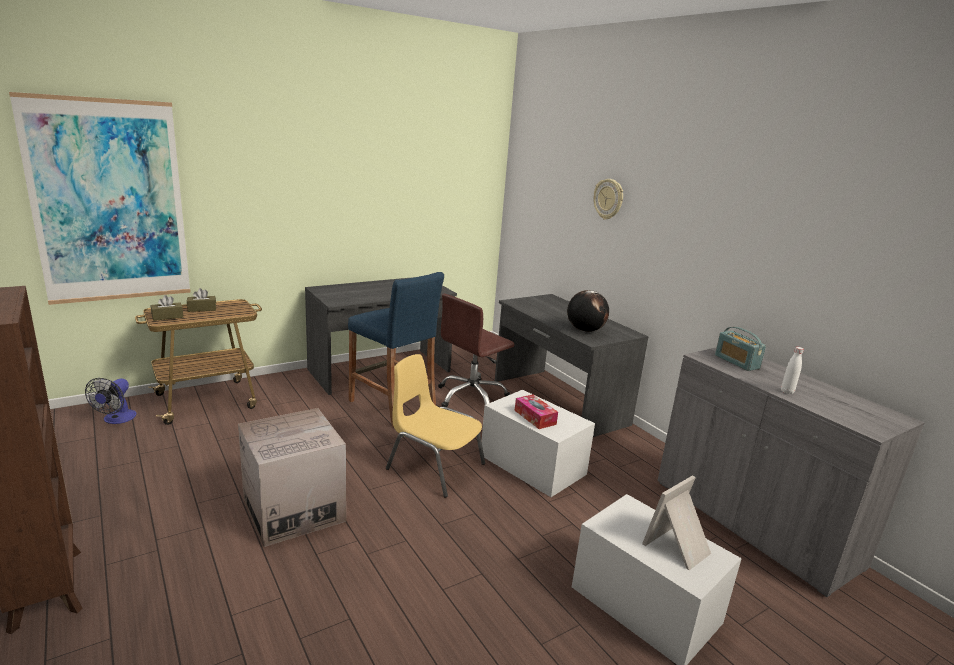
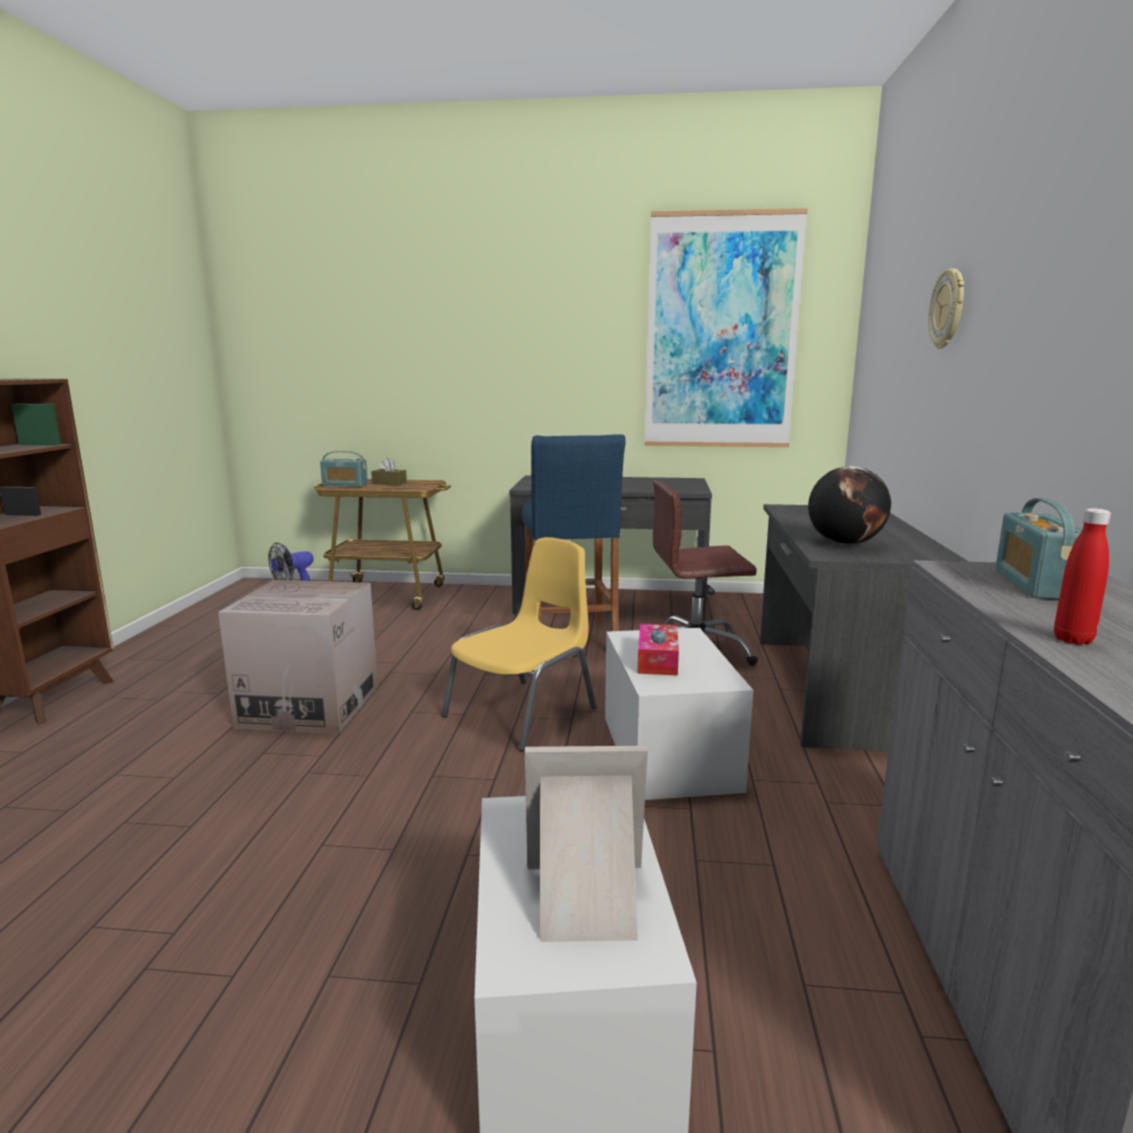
camera: 40 degrees right, 5 degrees down
picture [9,92,191,305] -> picture moved to [645,208,808,447]
brown tissue box [151,295,183,321] -> radio [320,451,368,486]
yellow chair [386,354,485,497] -> yellow chair turned 60 degrees clockwise [442,537,596,751]
white bottle [781,347,804,394] -> red bottle [1054,508,1111,645]

